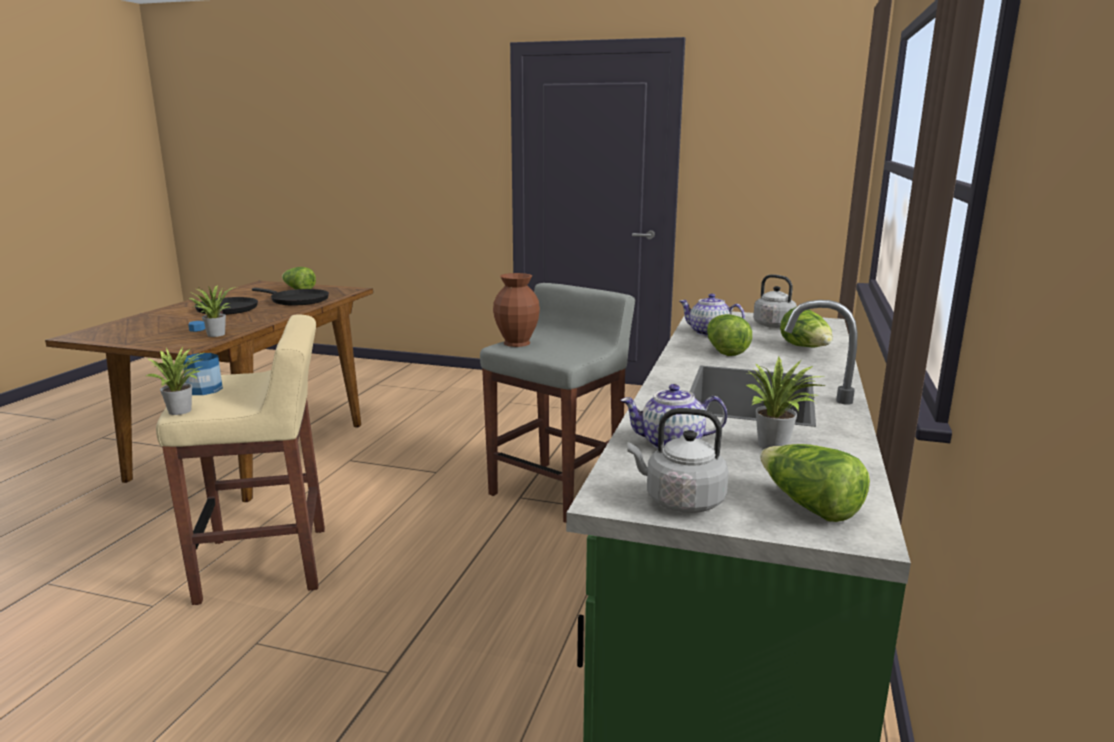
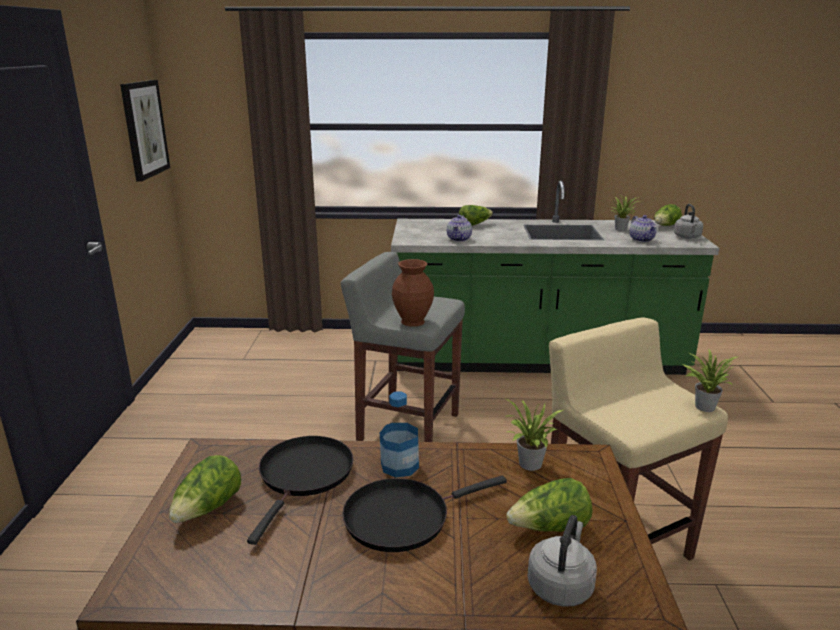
camera: 105 degrees left, 5 degrees up
bottle [183,321,223,395] -> bottle moved to [380,392,419,477]
lettuce [707,314,752,356] -> lettuce moved to [506,478,593,532]
grey kettle [753,274,797,328] -> grey kettle moved to [527,515,597,607]
none -> picture [120,80,170,182]

